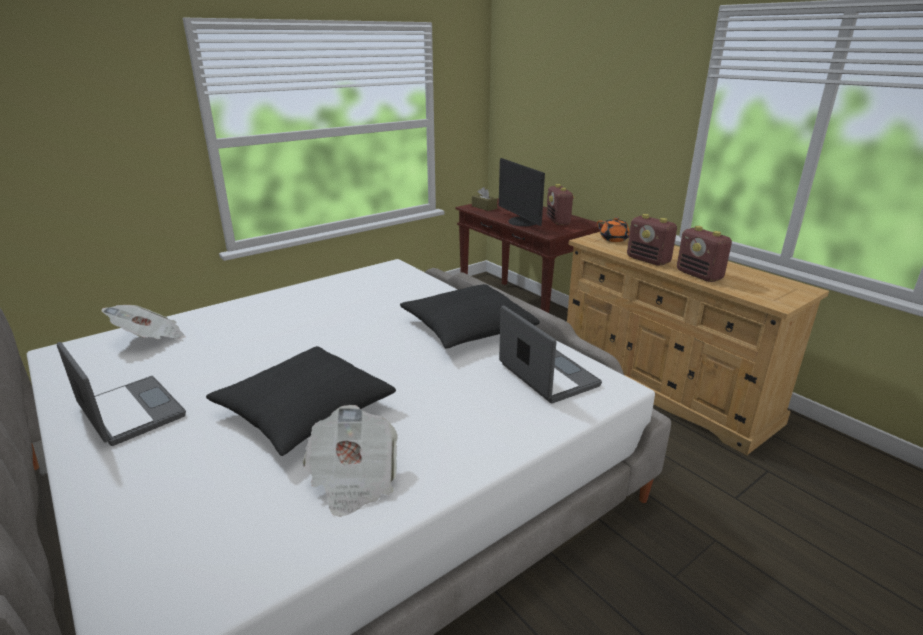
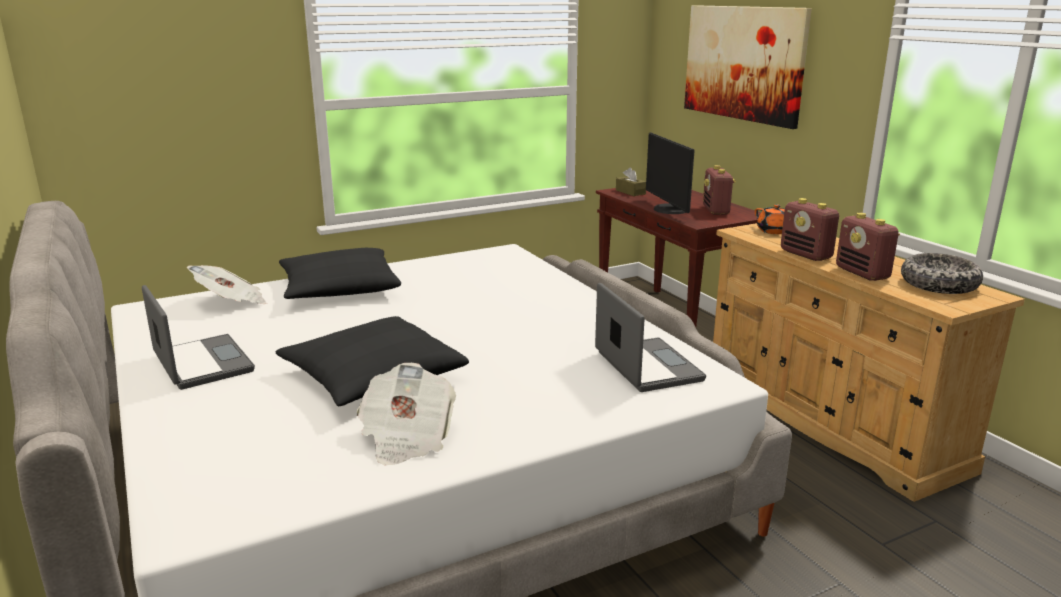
camera: 10 degrees right, 5 degrees down
black pillow [400,284,540,349] -> black pillow moved to [279,248,401,299]
none -> picture [684,5,812,129]
none -> bowl [901,253,983,294]

